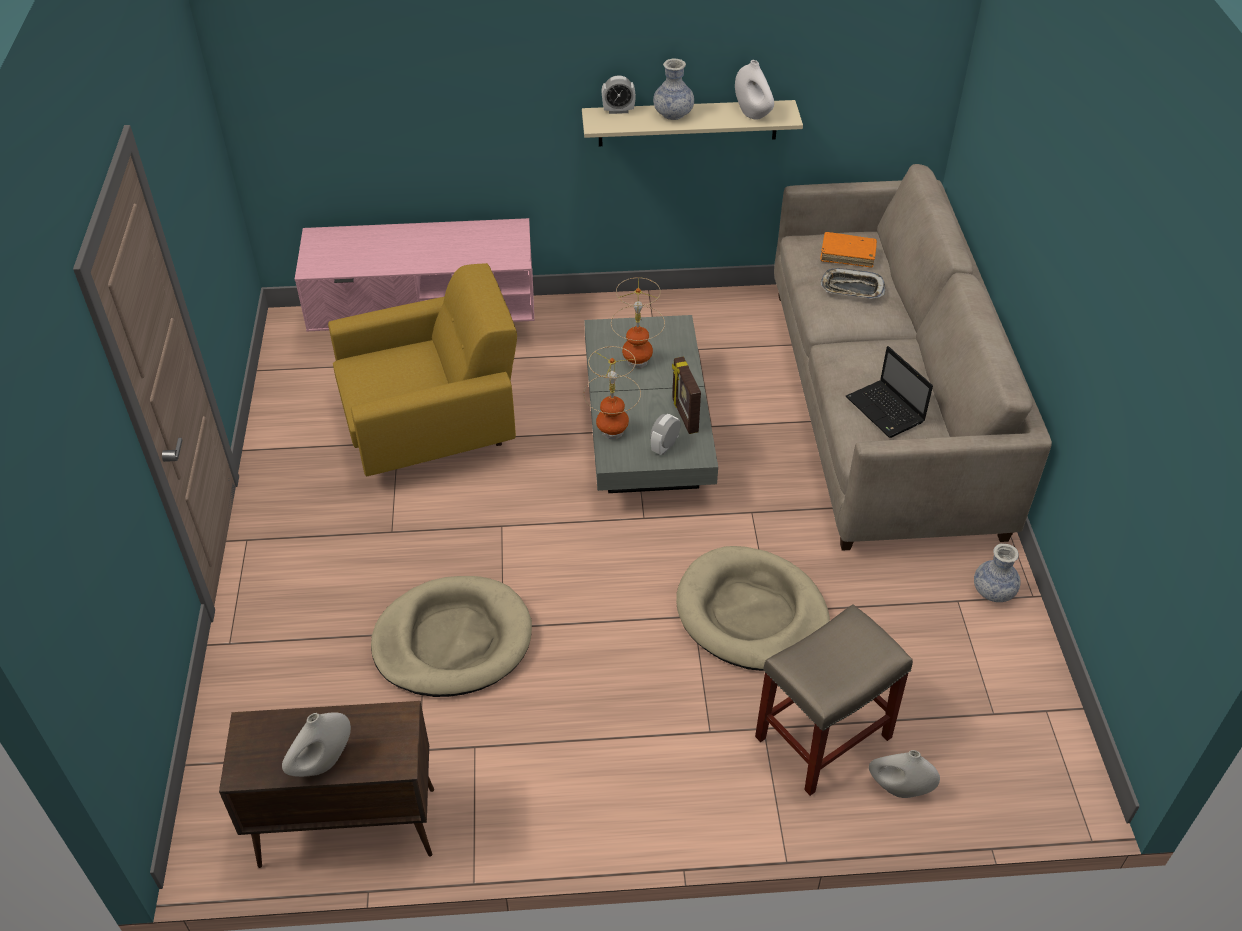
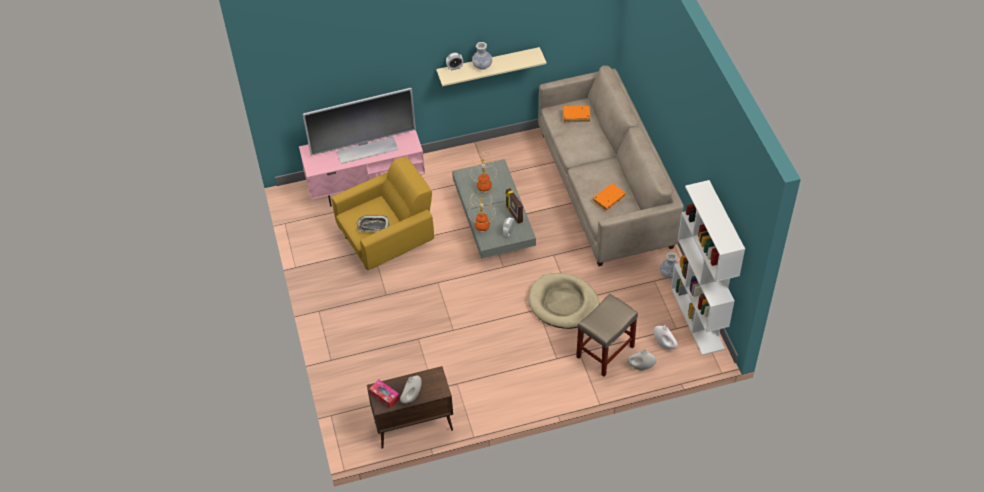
camera: 10 degrees left, 5 degrees up
beige dog bed [371,576,532,697] -> none
white vase [735,60,774,120] -> white vase moved to [654,326,678,349]
tray [821,268,886,299] -> tray moved to [357,215,390,232]
laptop [846,346,933,438] -> orange book [593,184,626,210]
none -> television [303,88,416,164]
none -> tissue box [369,379,400,408]
none -> white bookcase [671,180,745,355]

